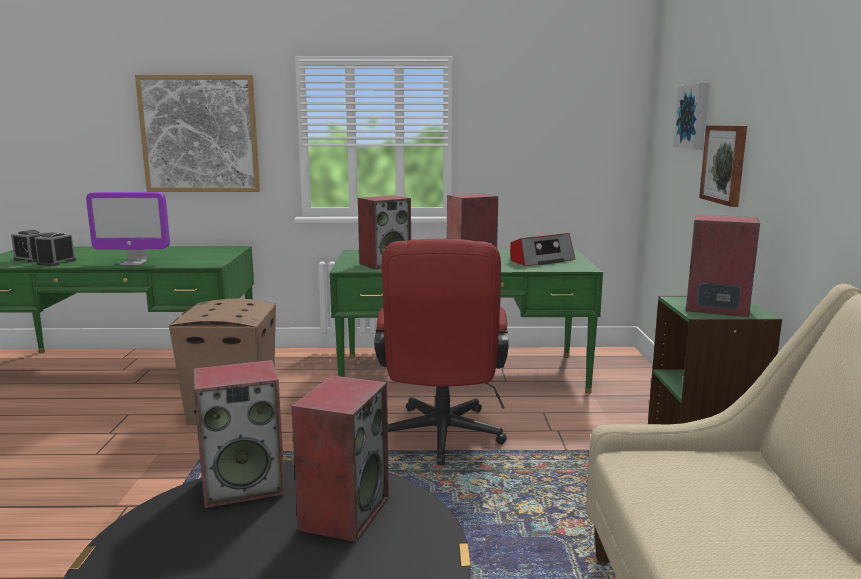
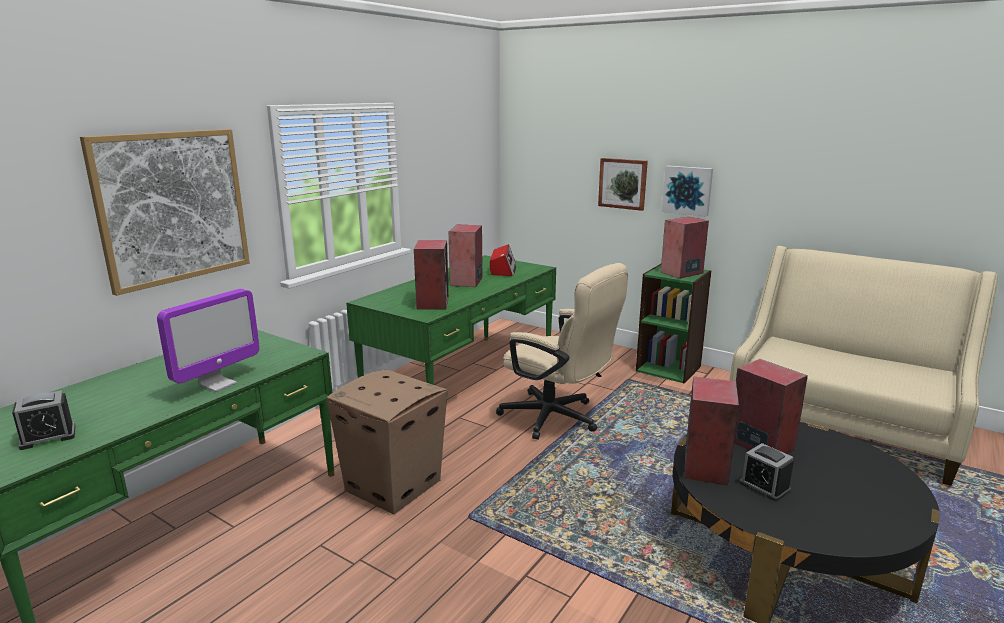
camera: 55 degrees left, 5 degrees up
alarm clock [35,232,76,266] -> alarm clock moved to [739,443,794,502]
red office chair [374,239,509,465] -> beige office chair [496,263,628,440]
picture [673,83,710,149] -> picture moved to [662,166,713,217]

